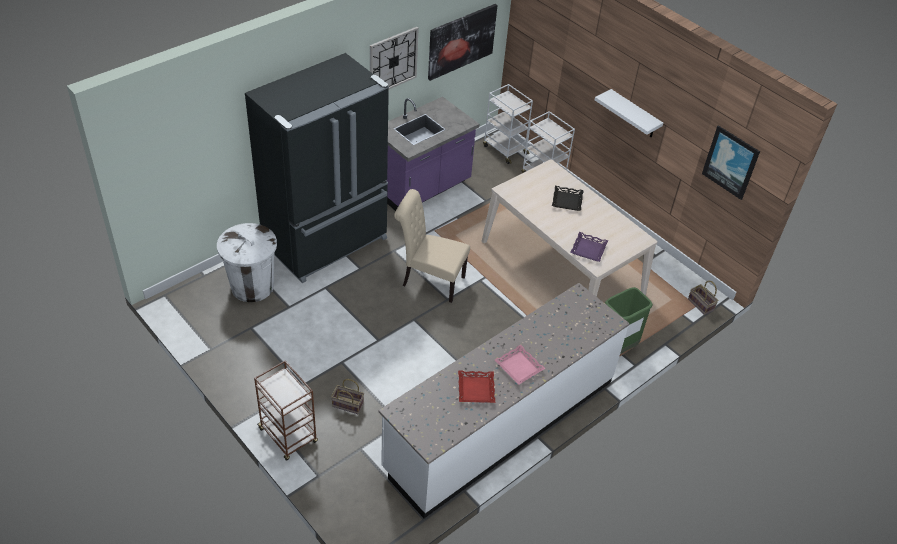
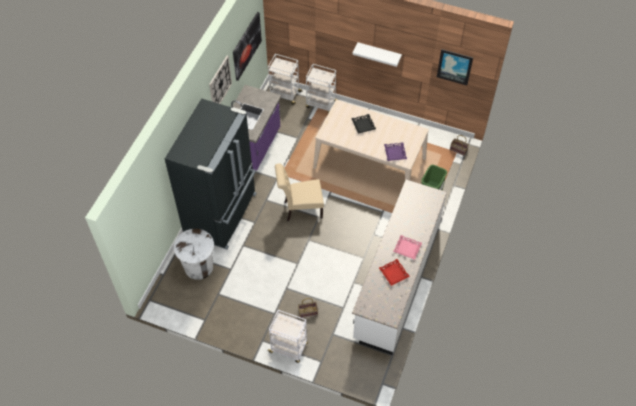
camera: 25 degrees left, 10 degrees up
brown cart [254,361,318,461] -> white cart [267,310,308,363]

